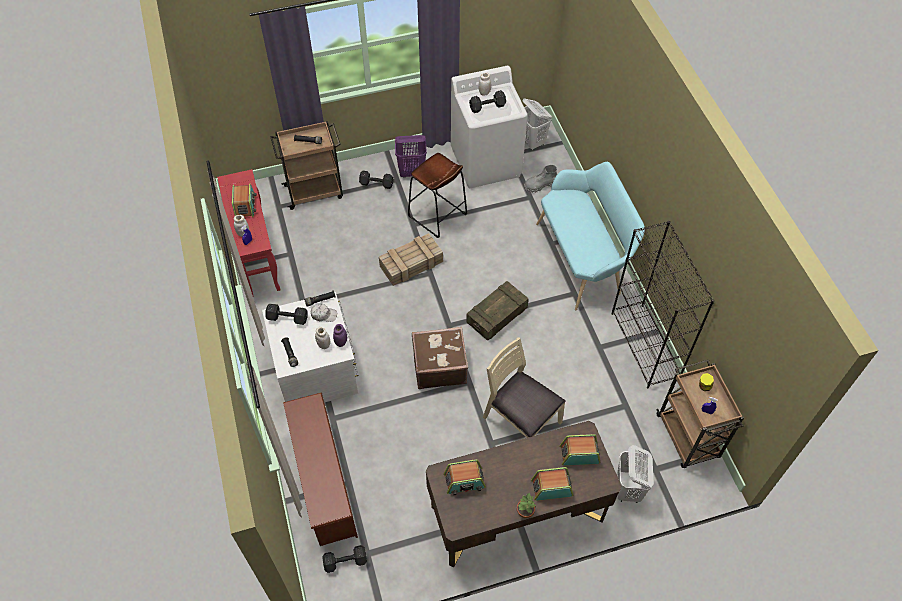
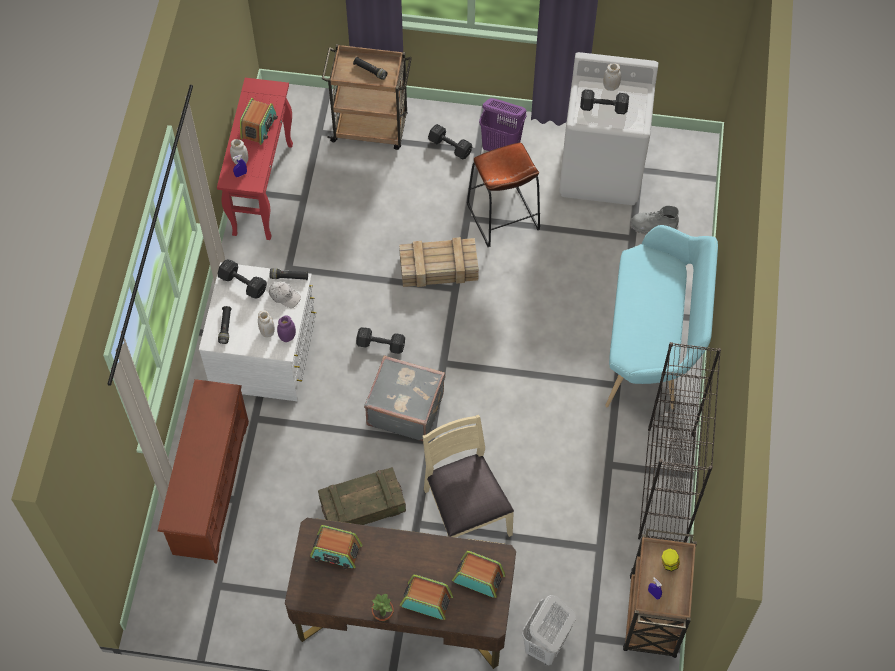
camera: 25 degrees right, 5 degrees up
black dumbbell [322,545,367,573] -> black dumbbell moved to [356,327,405,354]
brown suitcase [412,327,468,389] -> grey suitcase [364,355,445,441]
crate [466,281,529,341] -> crate moved to [318,467,406,525]
white laundry basket [522,98,552,151] -> none

